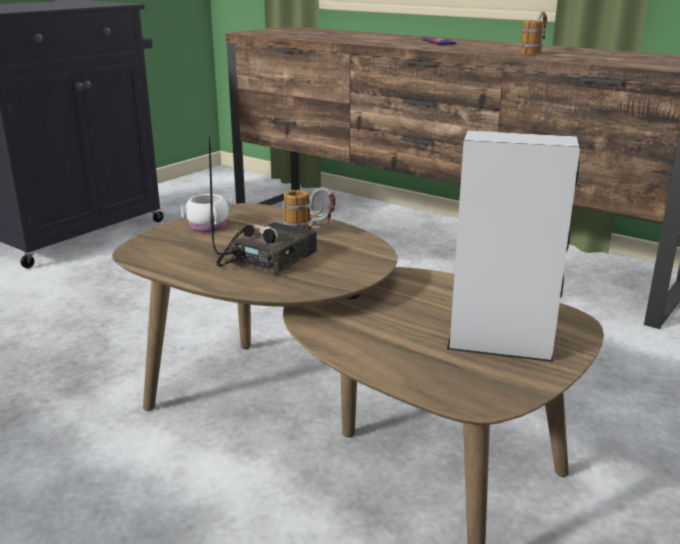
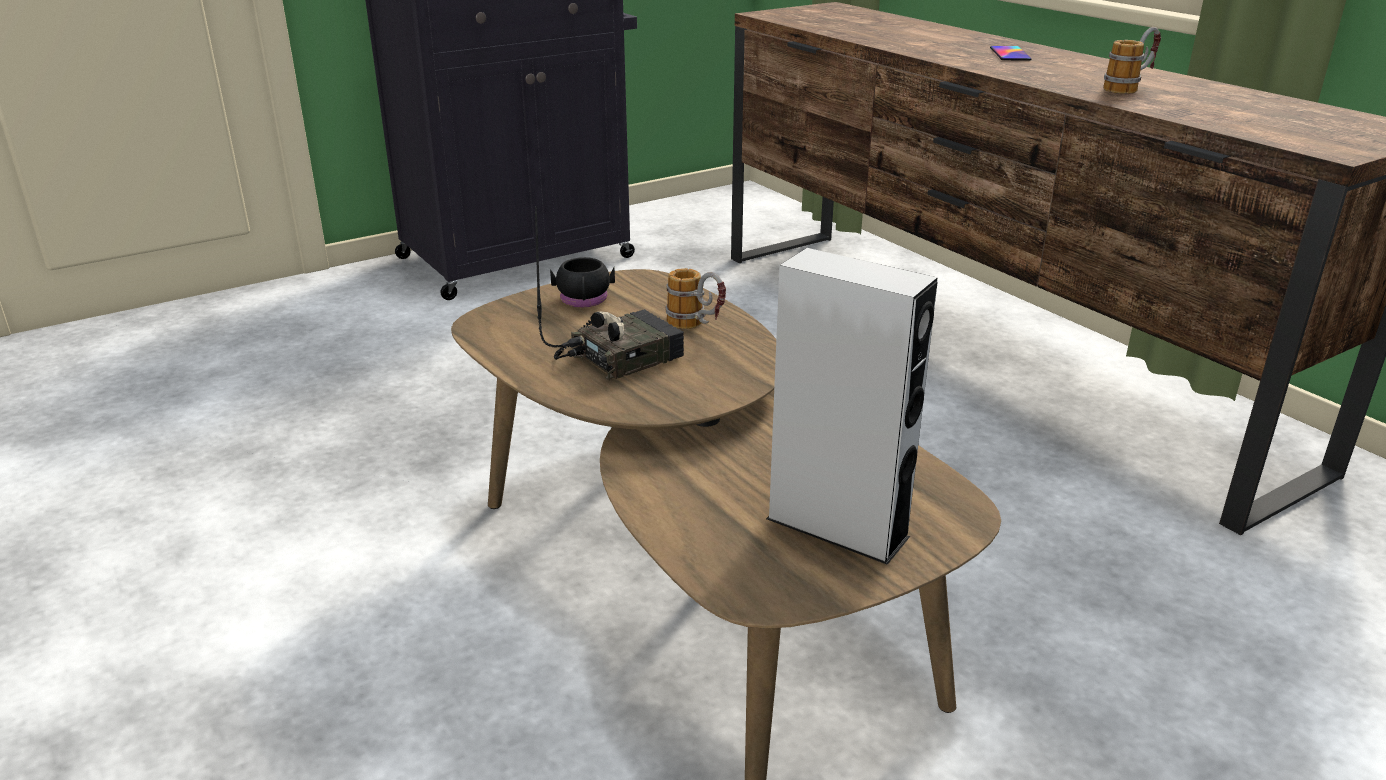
camera: 20 degrees right, 5 degrees up
white mug [181,194,233,232] -> black mug [550,257,615,307]

